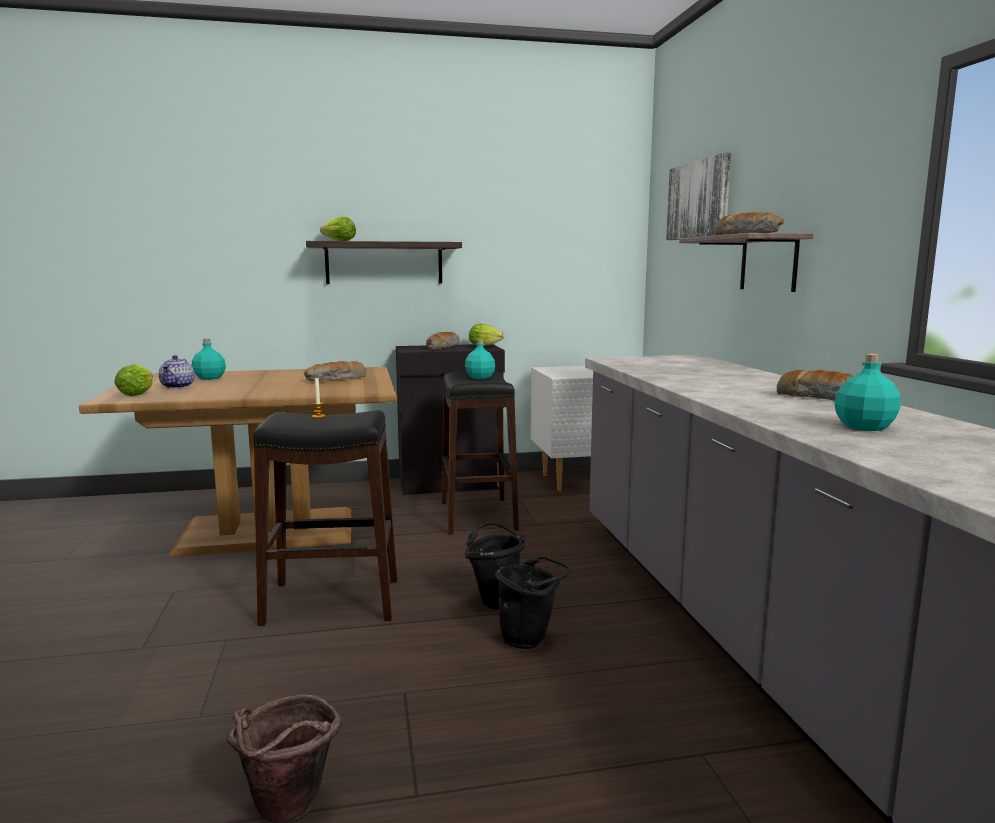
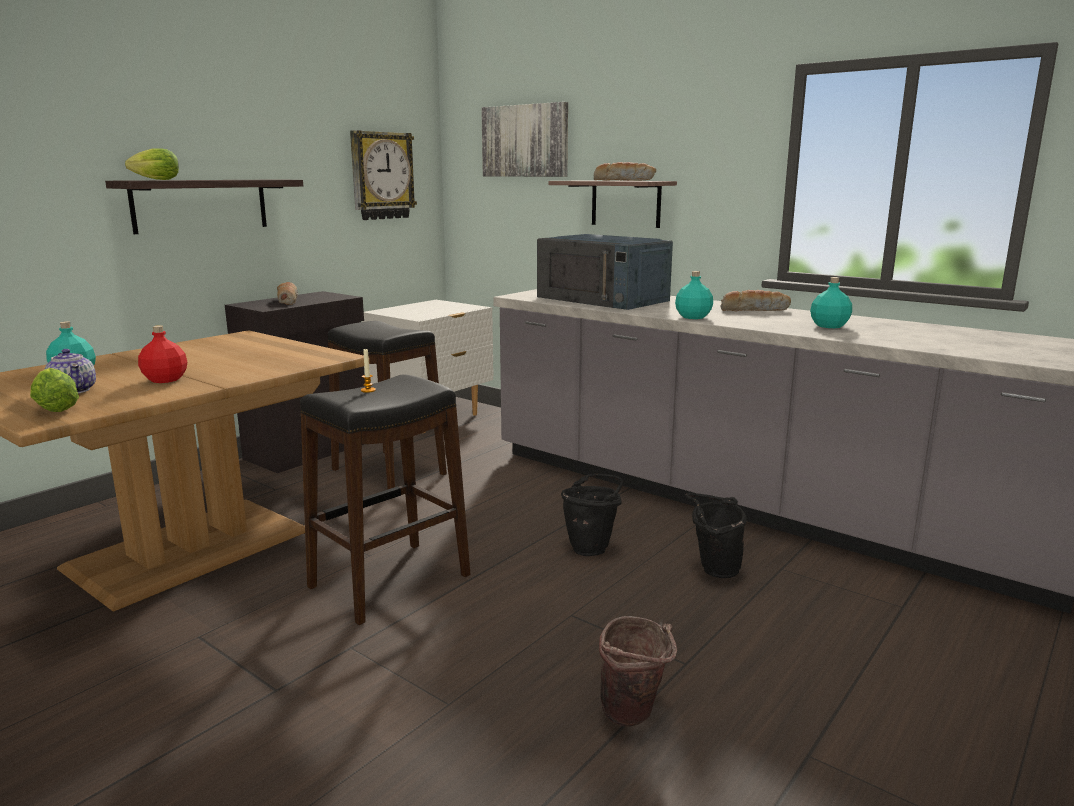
camera: 40 degrees left, 5 degrees up
bread [304,361,366,381] -> none
turquoise bottle [465,339,495,379] -> turquoise bottle moved to [675,271,713,319]
black bucket [465,522,525,610] -> black bucket moved to [686,493,747,578]
lettuce [469,324,504,346] -> none
none -> red bottle [138,325,187,383]
none -> wall clock [350,130,417,220]
none -> blue microwave [537,234,673,310]

